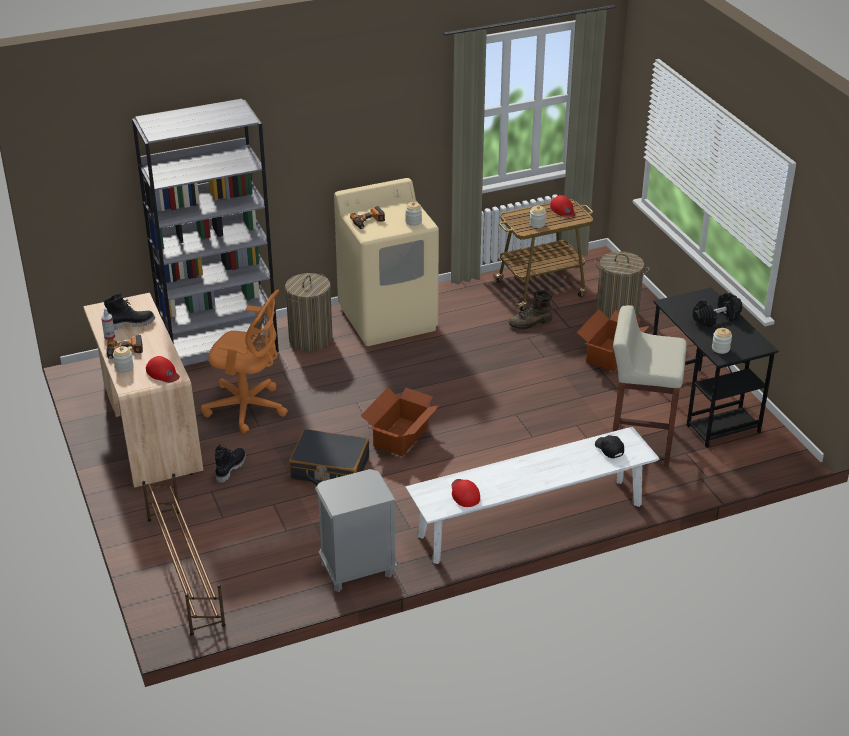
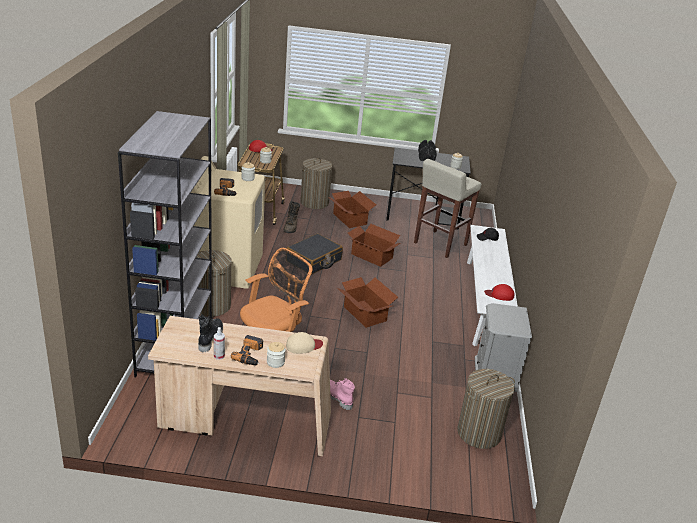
camera: 65 degrees left, 5 degrees down
brown shoe rack [142,473,226,636] -> none
red cap [146,356,180,383] -> beige cap [286,332,323,354]
black boot [215,444,246,483] -> pink boot [330,378,355,410]
black suitcase [289,429,369,485] -> black suitcase moved to [286,233,343,275]
none -> cardboard box [348,224,401,267]
none -> laundry basket [457,369,515,449]

